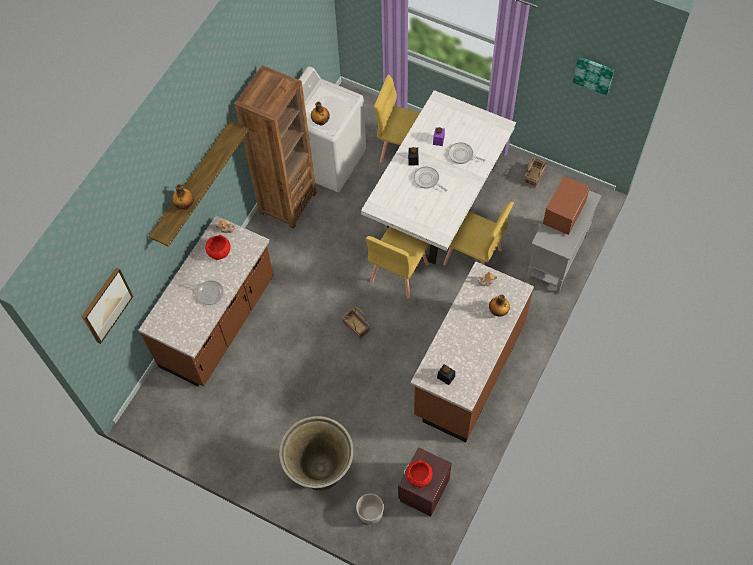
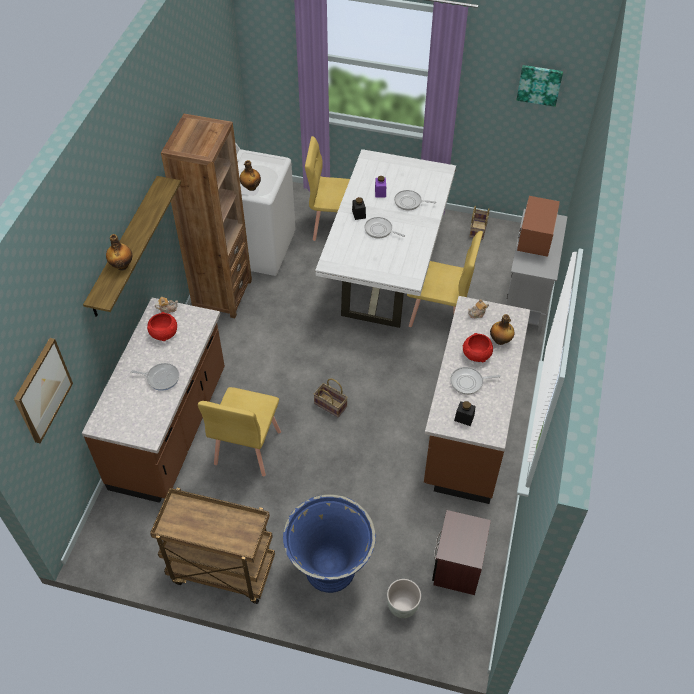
camera: 15 degrees left, 10 degrees down
grey planter [279,416,354,491] -> blue planter [283,494,376,593]
yellow chair [366,227,429,299] -> yellow chair moved to [198,387,281,476]
red bowl [406,460,433,488] -> red bowl moved to [463,333,493,363]
none -> brown cart [150,488,275,604]
none -> frying pan [450,367,500,395]

